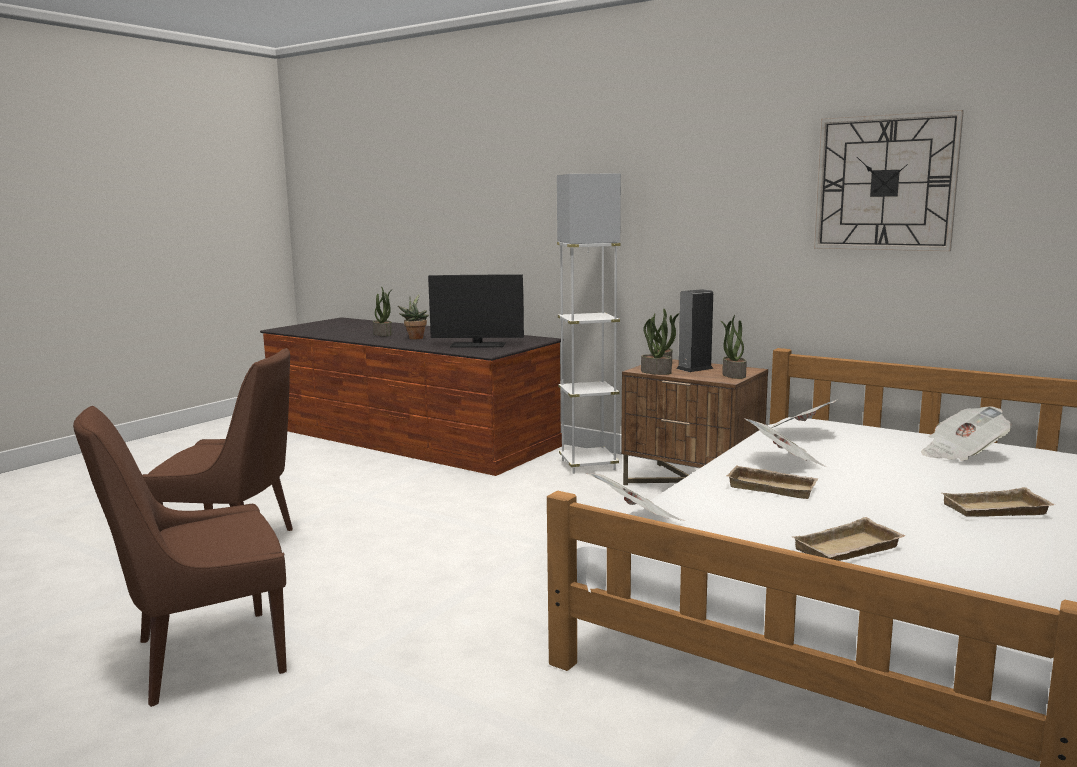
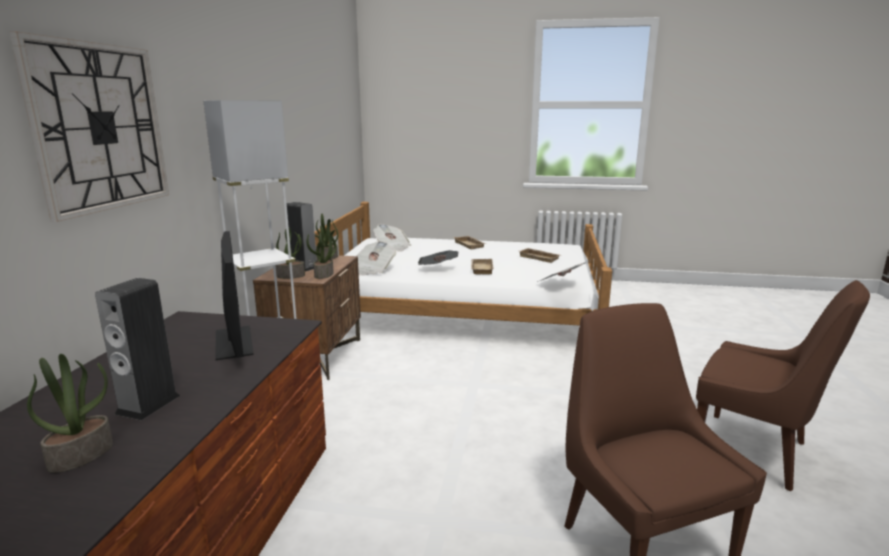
camera: 115 degrees left, 5 degrees up
potted plant [398,294,429,339] -> speaker [95,278,180,420]
wall clock [814,110,964,251] -> wall clock moved to [9,31,169,222]

